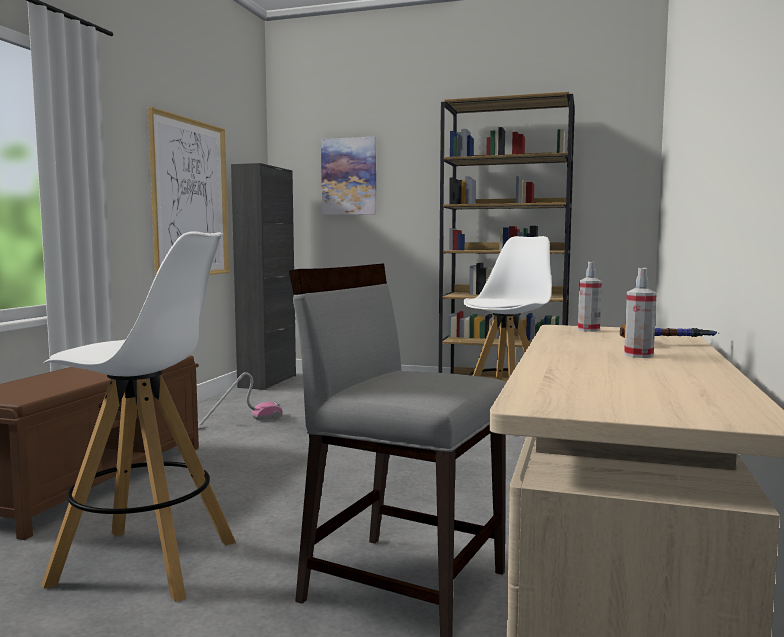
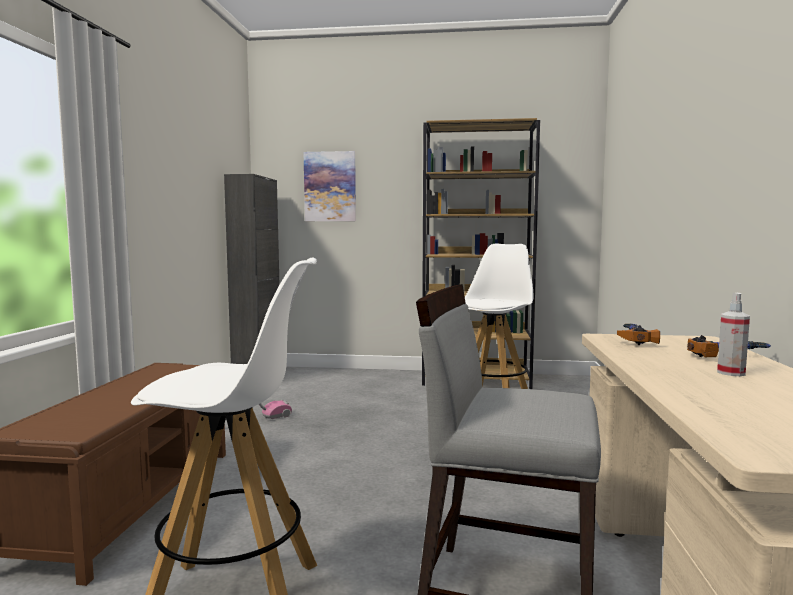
camera: 10 degrees left, 0 degrees up
picture [148,107,229,276] -> none
spray bottle [578,262,602,332] -> hammer [617,324,660,345]

